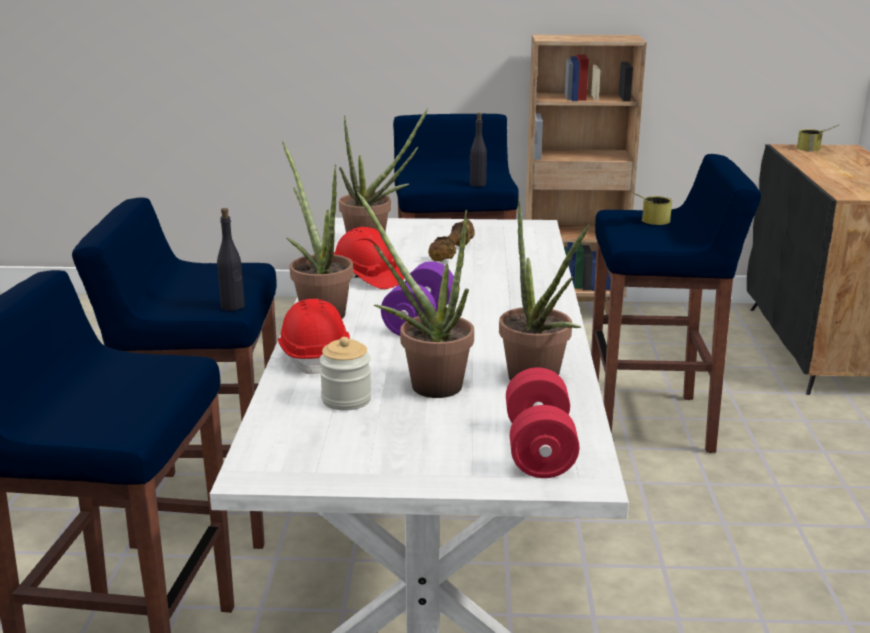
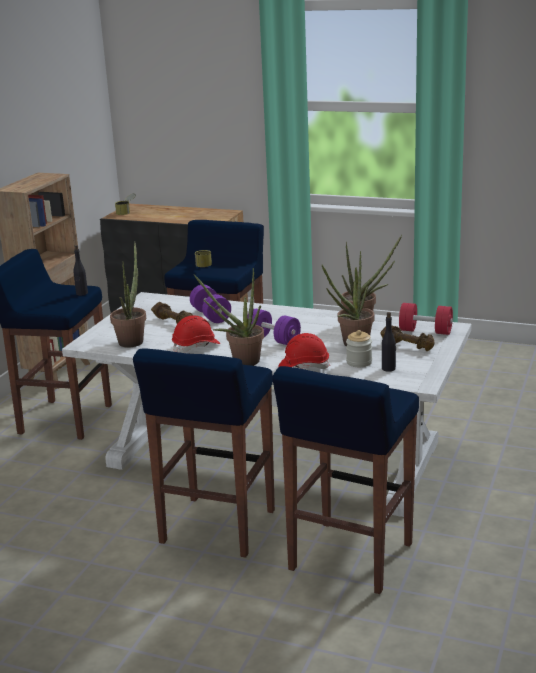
camera: 70 degrees left, 0 degrees up
black bottle [217,208,245,311] -> black bottle moved to [382,312,396,372]
none -> purple dumbbell [190,285,231,323]
none -> brown dumbbell [380,325,435,351]

